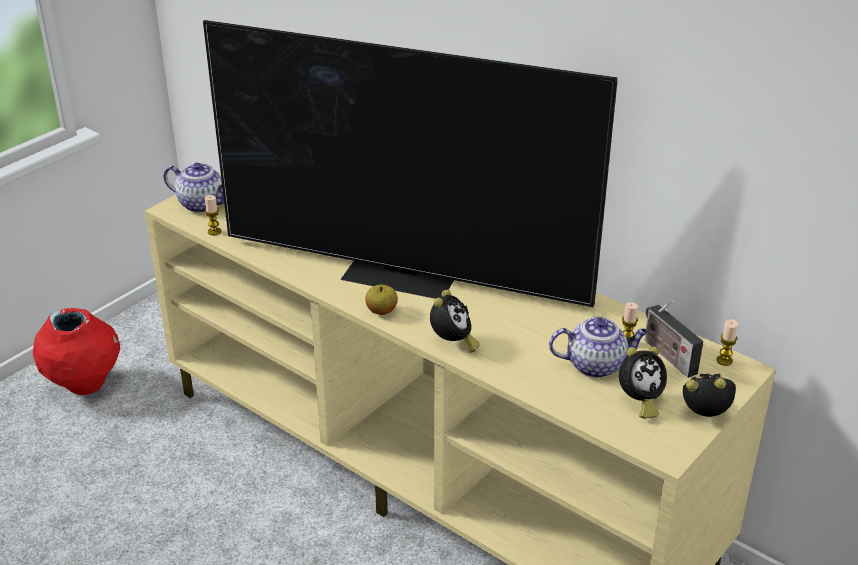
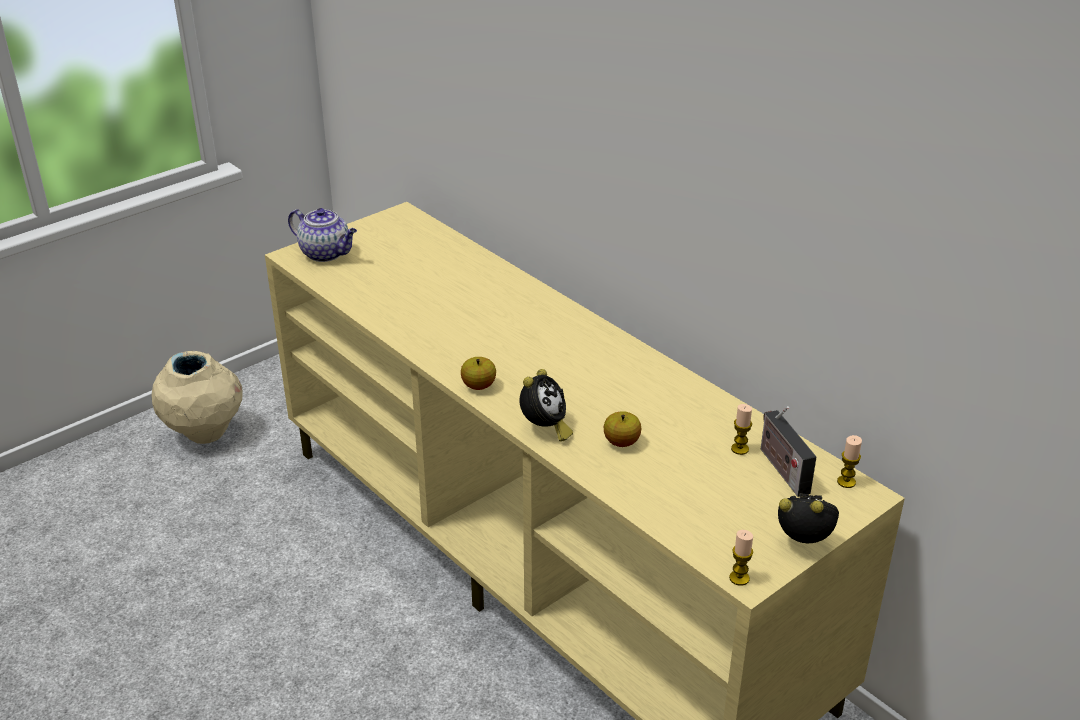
camera: 10 degrees right, 0 degrees up
red vase [33,308,120,395] -> beige vase [152,351,243,444]
television [203,20,617,307] -> none
candle [205,195,221,235] -> candle moved to [729,530,753,586]
teapot [549,317,649,378] -> none
alarm clock [619,346,667,419] -> none
none -> apple [604,411,641,447]

